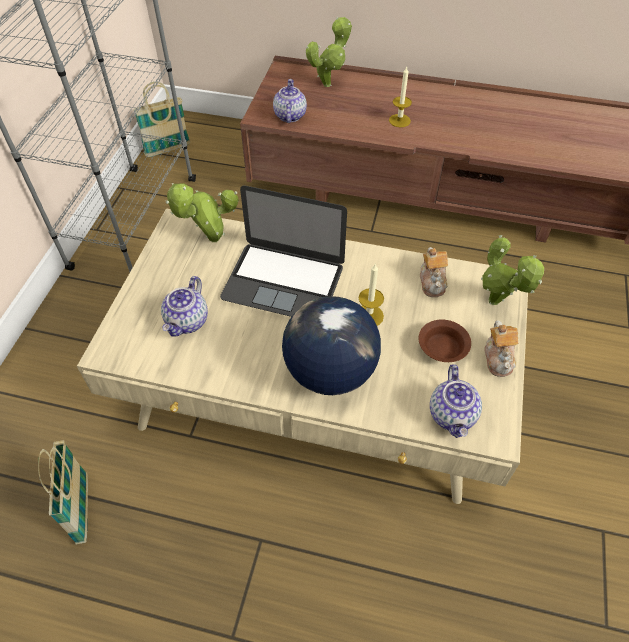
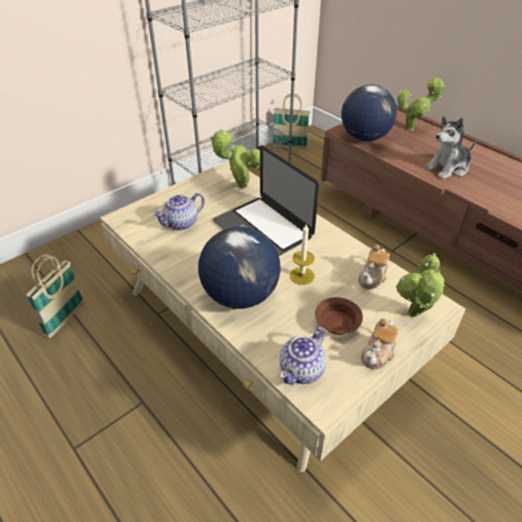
camera: 35 degrees right, 10 degrees down
teapot [273,79,307,123] -> globe [341,85,397,141]
candle [389,67,412,127] -> plush toy [425,116,476,179]

